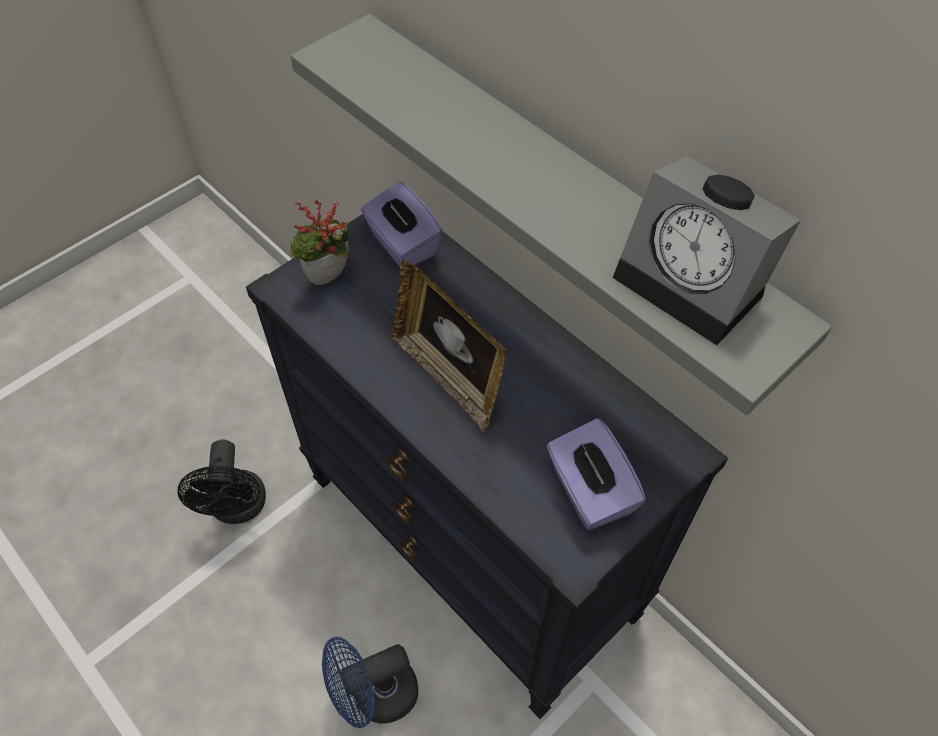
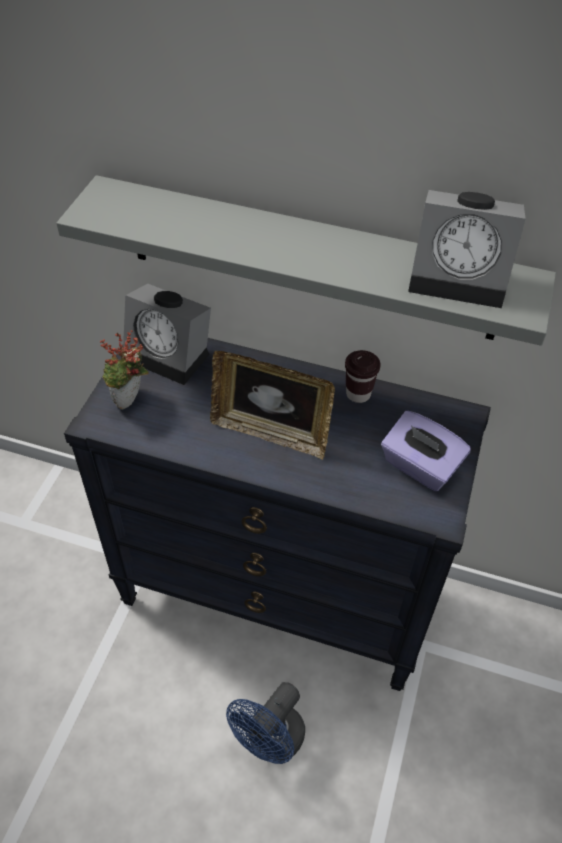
camera: 30 degrees left, 5 degrees down
black fan [177,440,266,524] -> none
purple tissue box [361,182,443,266] -> alarm clock [123,284,211,385]
none -> brown cup [345,350,381,403]

